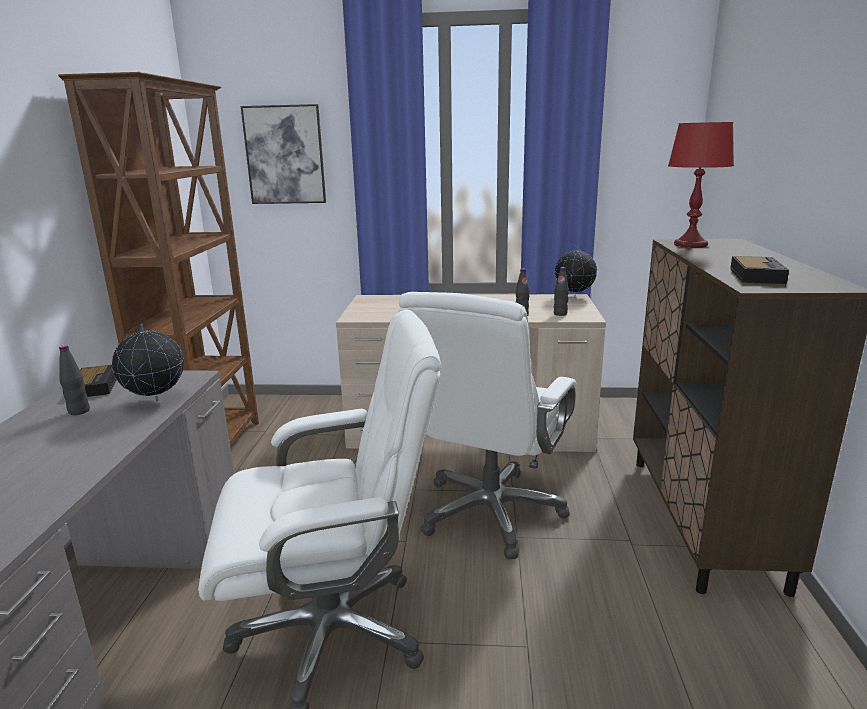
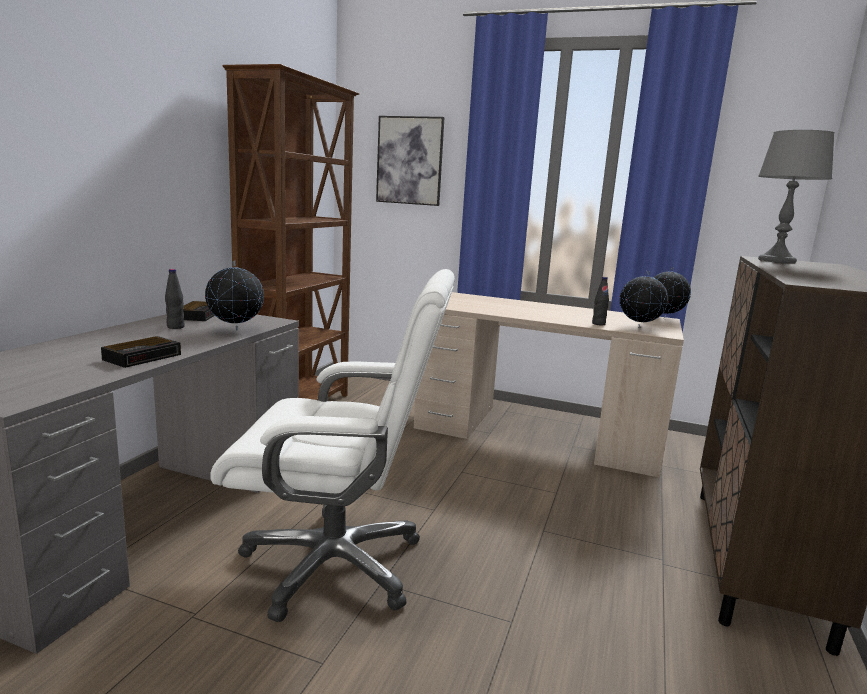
camera: 15 degrees right, 5 degrees down
white office chair [398,292,577,560] -> none
black bottle [554,267,569,316] -> globe [620,271,668,327]
red table lamp [668,122,734,248] -> grey table lamp [758,130,835,264]
alarm clock [730,256,789,284] -> alarm clock moved to [101,336,181,368]

